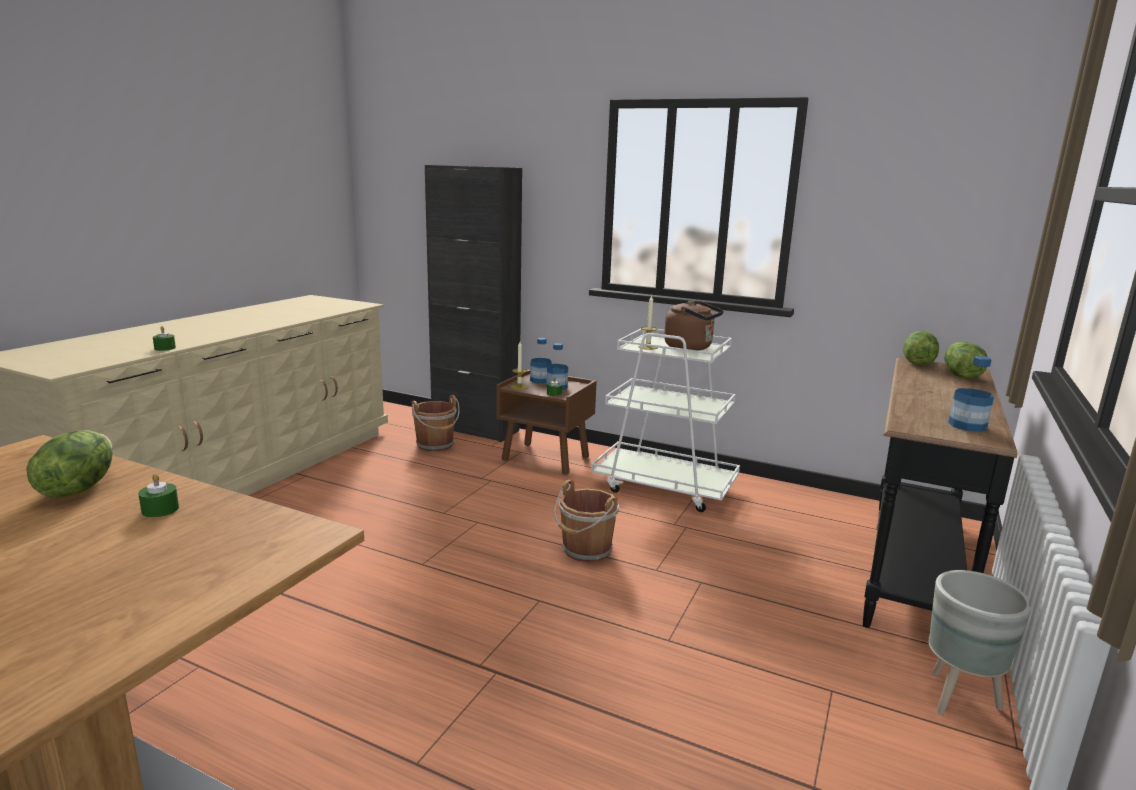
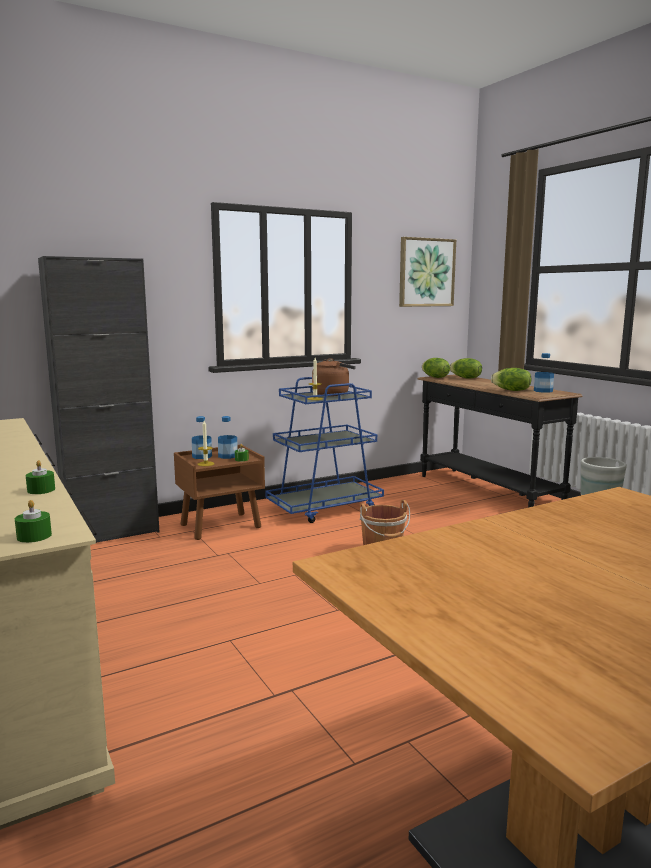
camera: 55 degrees left, 5 degrees down
lettuce [26,430,113,498] -> lettuce moved to [491,368,531,391]
green candle [138,473,179,518] -> green candle moved to [15,500,52,543]
brown bucket [412,395,460,451] -> none
white cart [591,328,740,512] -> blue cart [265,377,384,523]
none -> picture [399,237,456,307]

